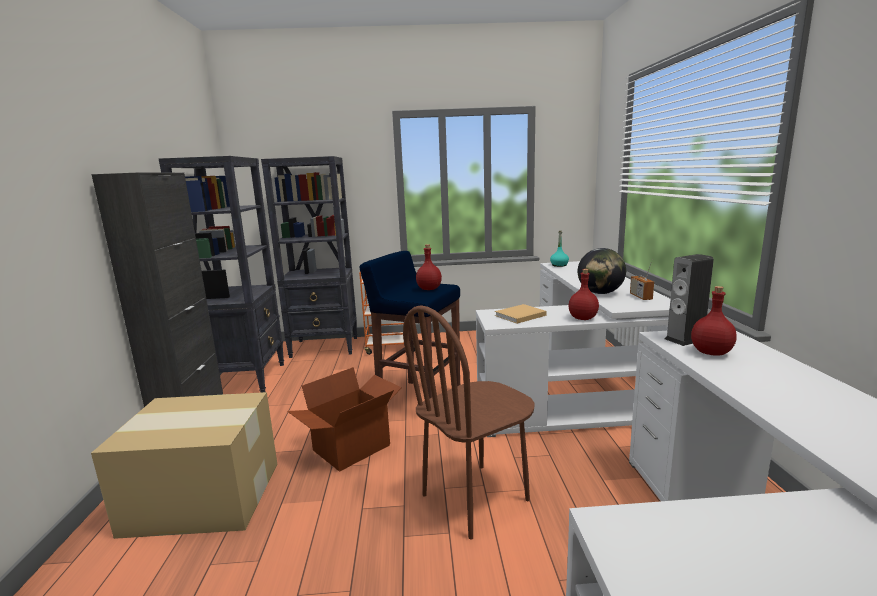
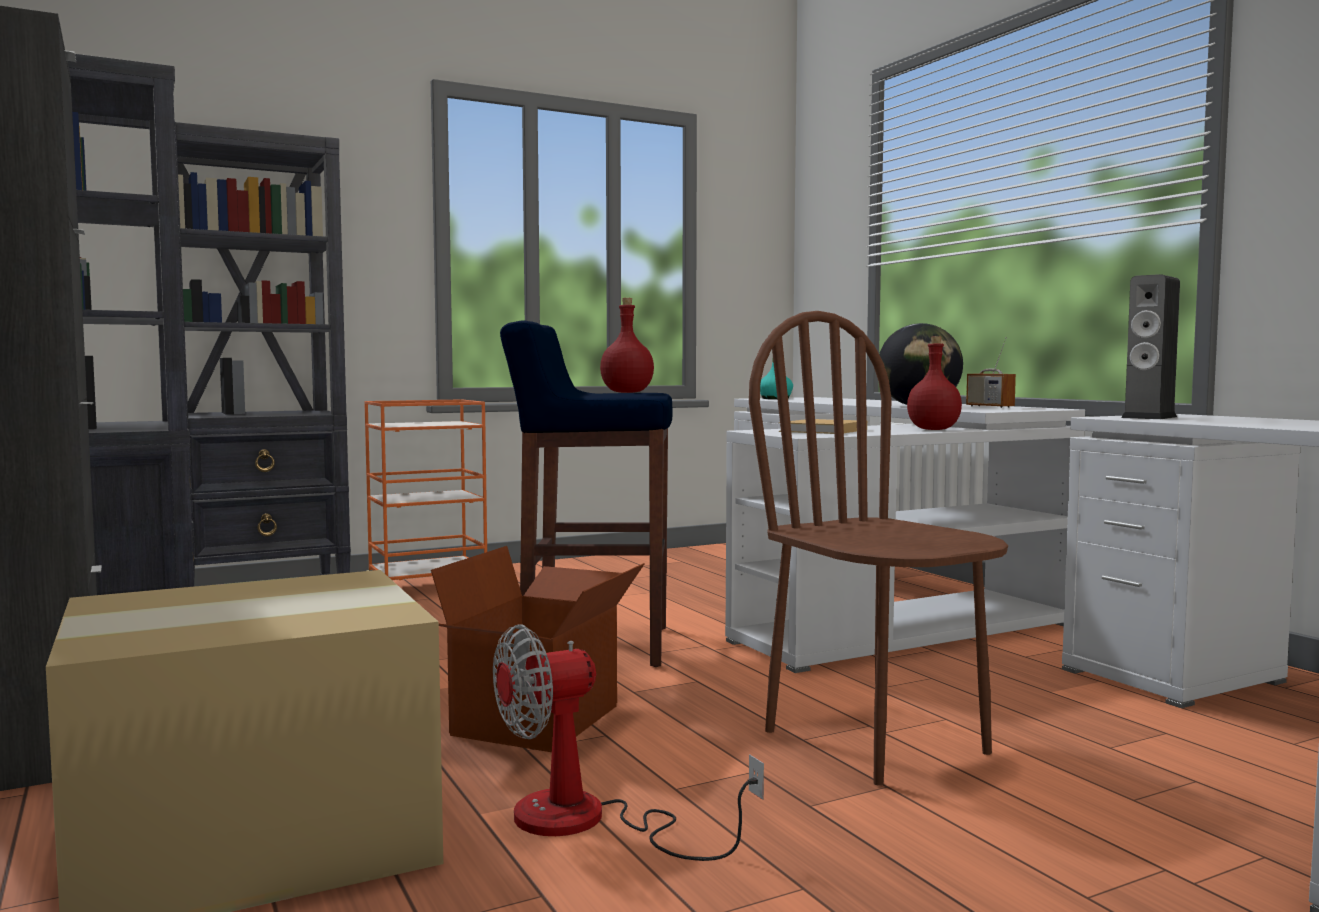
camera: 25 degrees left, 10 degrees down
brown chair [403,306,535,540] -> brown chair turned 120 degrees clockwise [749,311,1008,786]
red bottle [691,286,737,356] -> none
none -> fan [493,624,764,861]

